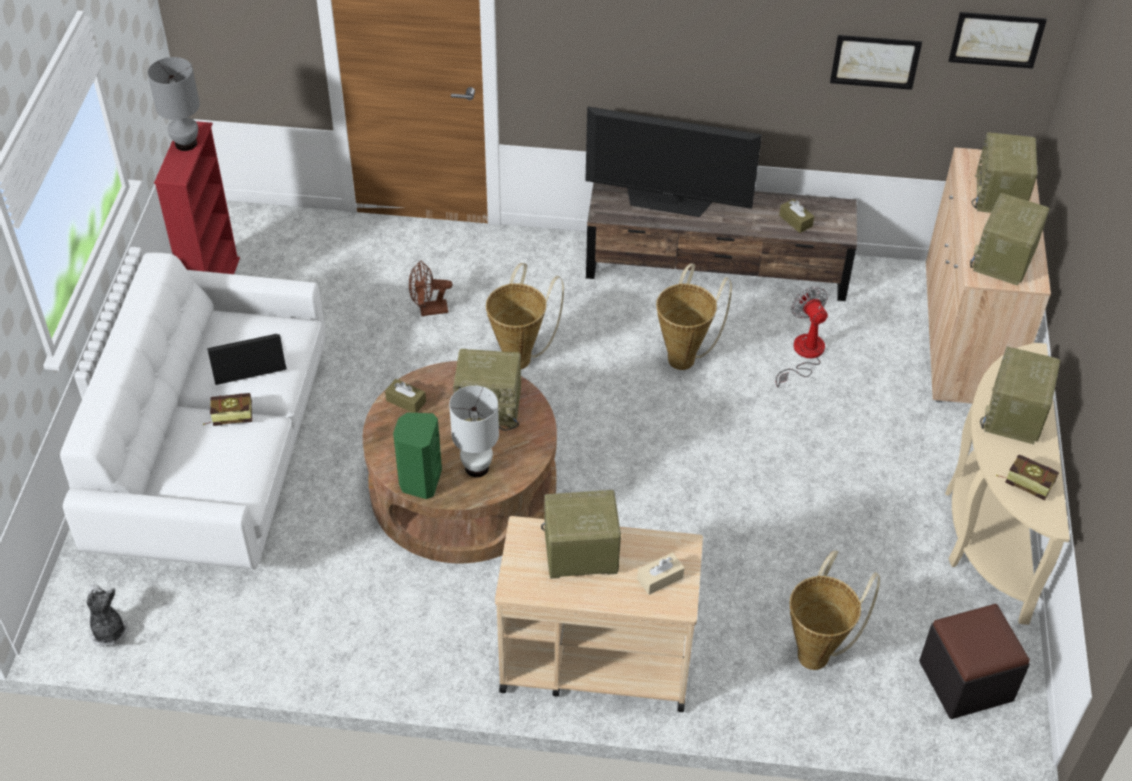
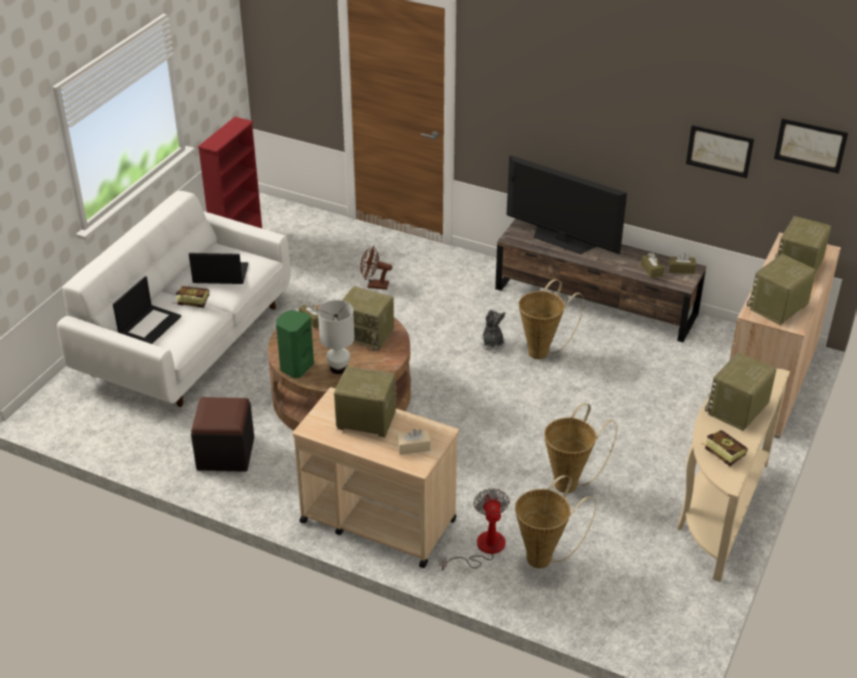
camera: 20 degrees right, 10 degrees down
plush toy [87,584,128,647] -> plush toy moved to [480,309,506,350]
grey table lamp [147,57,200,151] -> none
basket [486,263,564,369] -> basket moved to [544,403,617,493]
fan [776,287,828,388] -> fan moved to [439,488,510,571]
black ottoman [919,604,1030,719] -> black ottoman moved to [191,397,254,472]
none -> laptop [113,276,181,344]
none -> brown tissue box [669,253,696,274]

